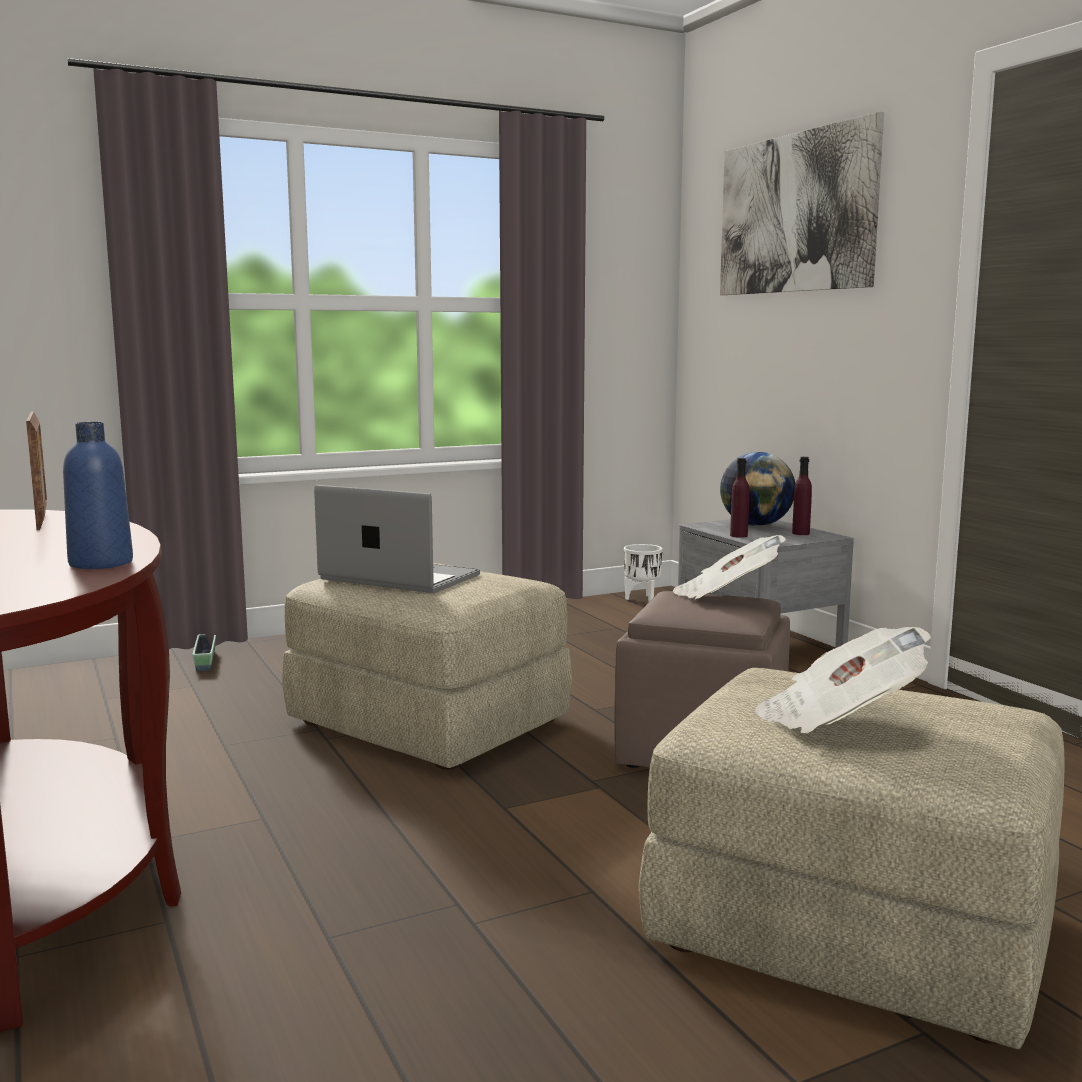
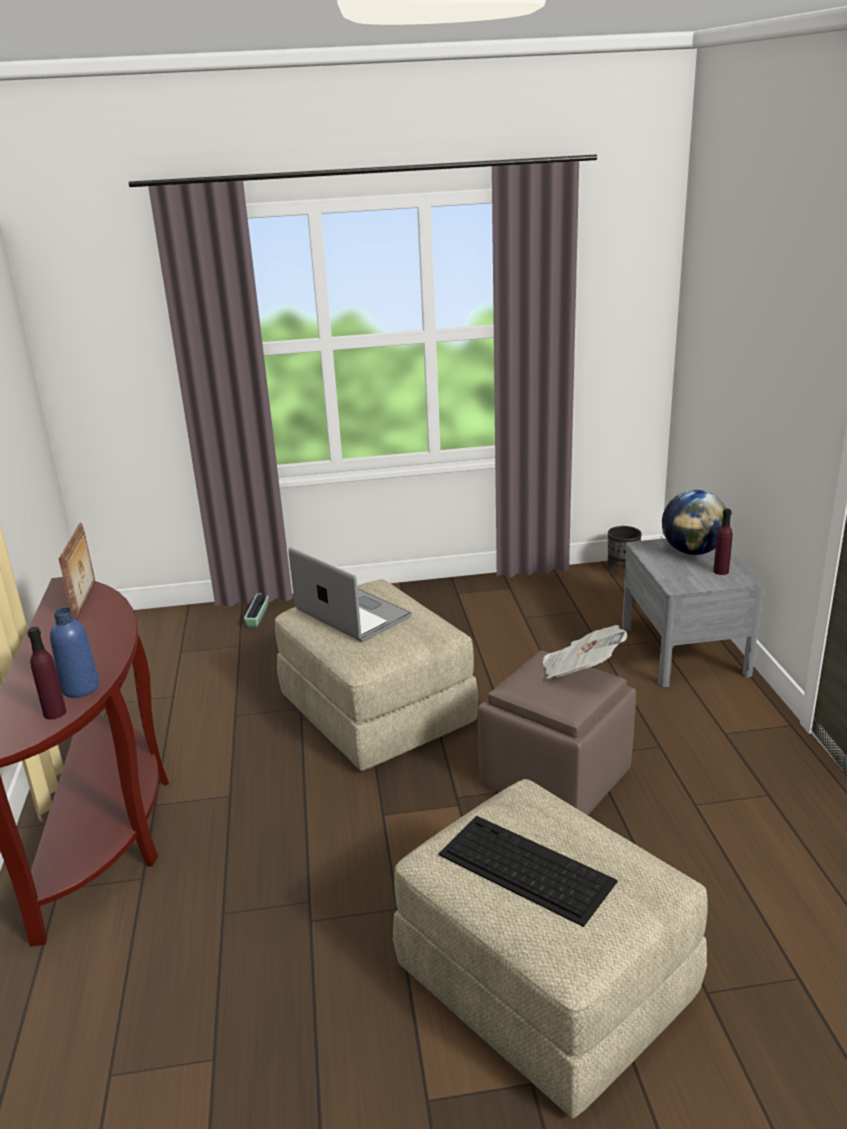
camera: 20 degrees right, 15 degrees up
white planter [624,544,663,602] -> black planter [608,526,642,573]
picture [720,112,884,295] -> none
purple bottle [730,458,749,538] -> purple bottle moved to [28,627,66,720]
newspaper [755,627,932,733] -> keyboard [438,816,618,927]

